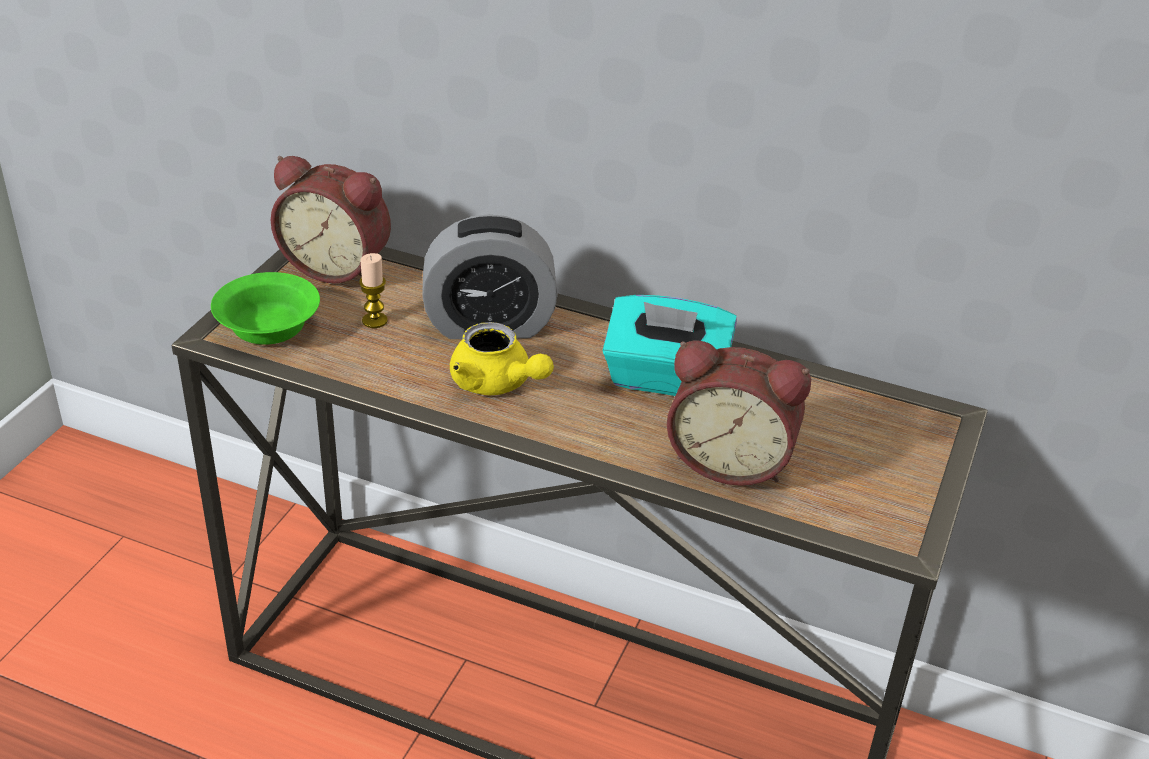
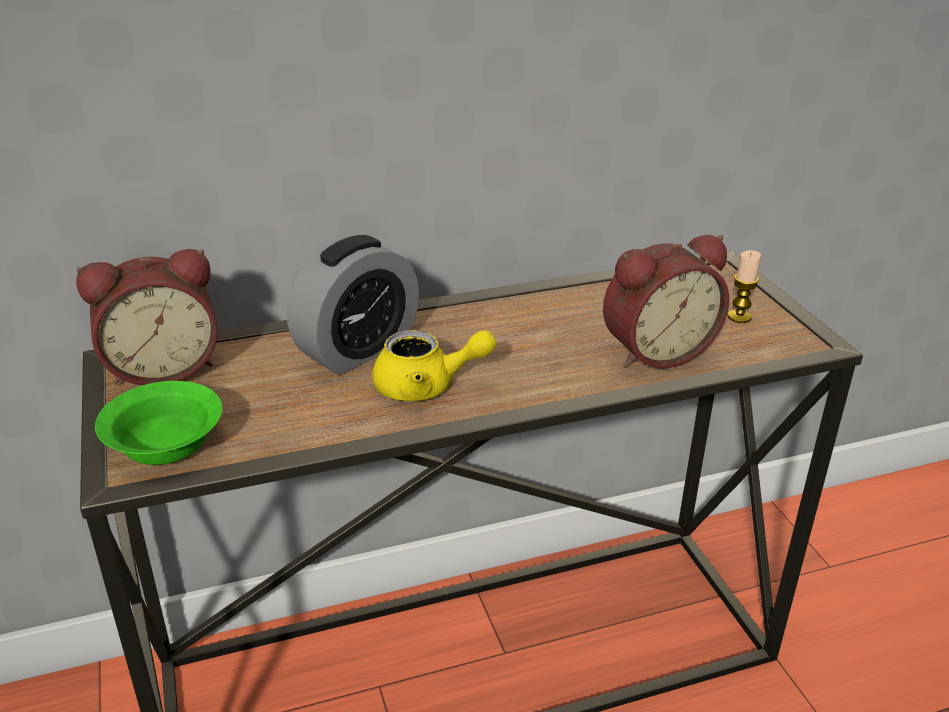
camera: 40 degrees left, 5 degrees down
candle [359,253,388,328] -> candle moved to [727,250,761,323]
turquoise tissue box [602,295,737,396] -> none

